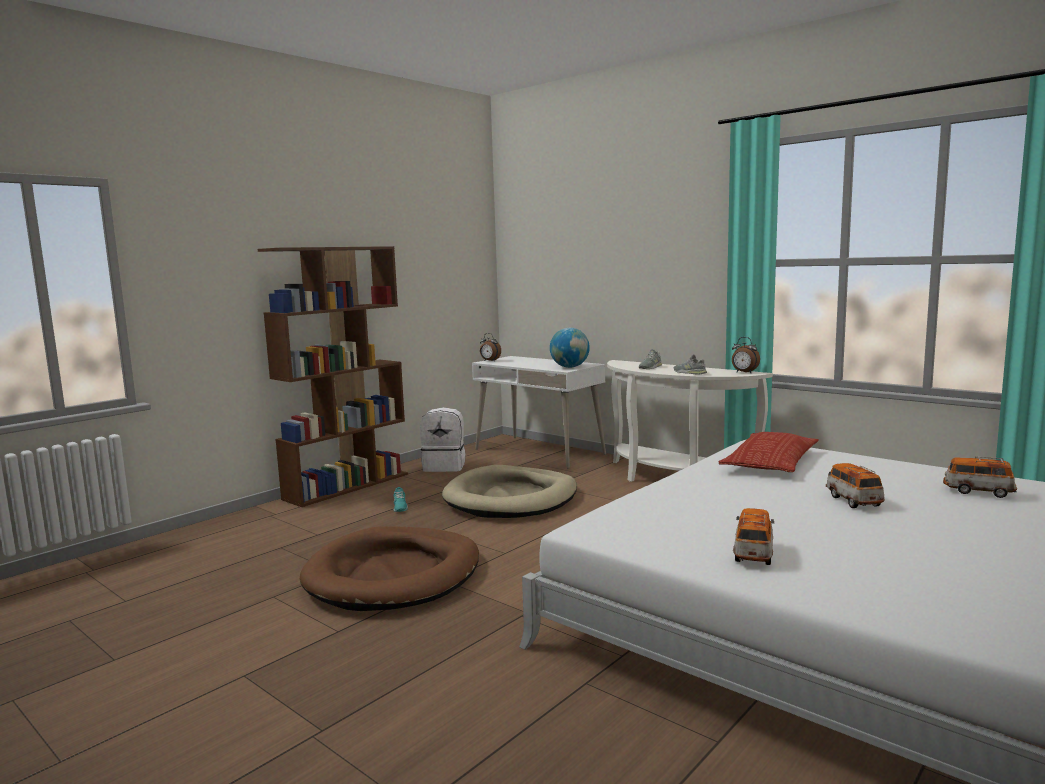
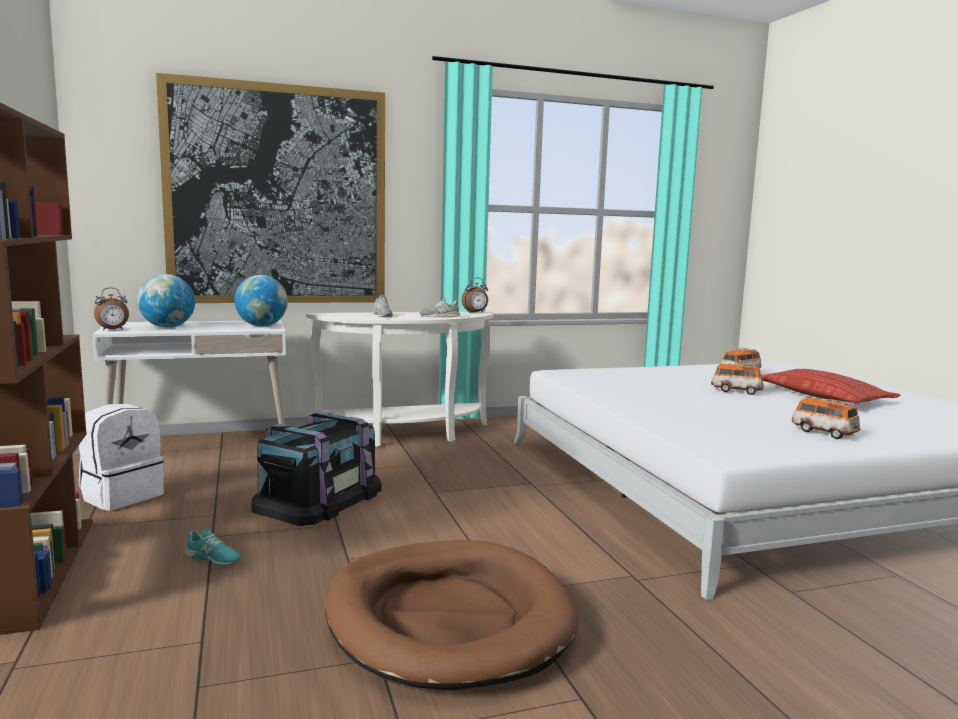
camera: 60 degrees left, 0 degrees up
beige dog bed [442,465,577,518] -> black storage box [252,411,382,526]
pillow [719,432,818,472] -> pillow moved to [762,369,901,404]
none -> globe [137,274,195,328]
none -> picture [156,73,385,303]

